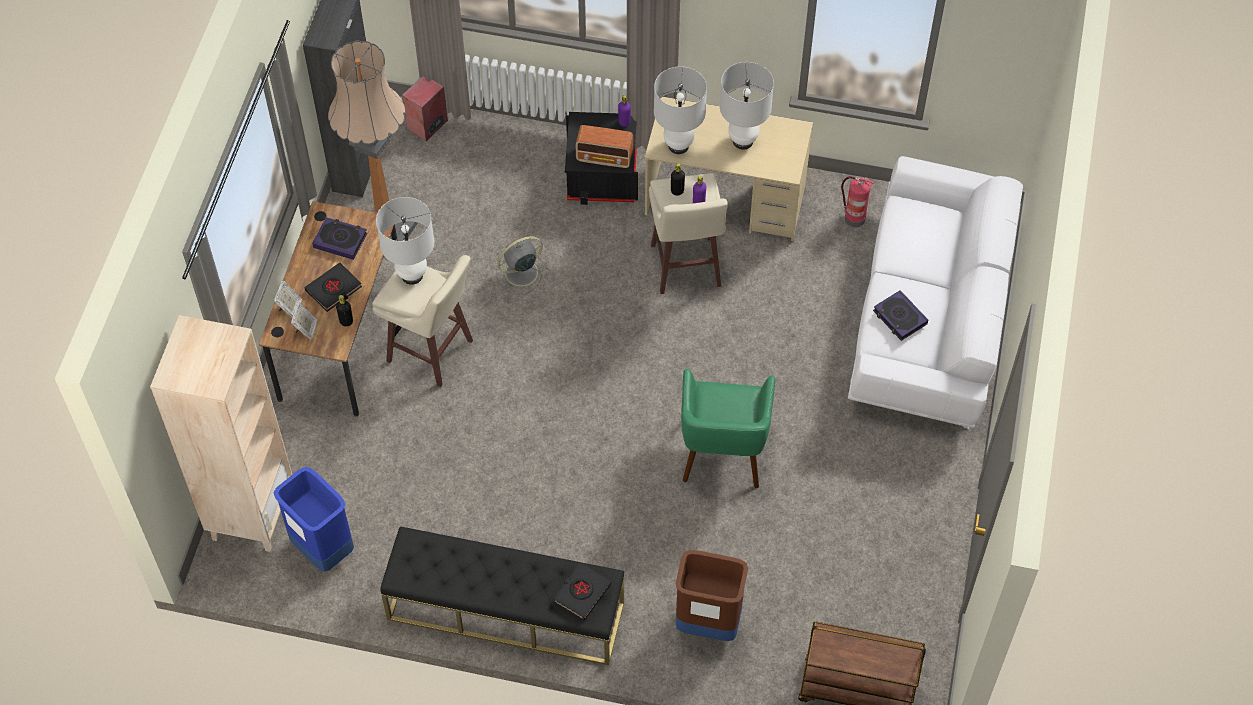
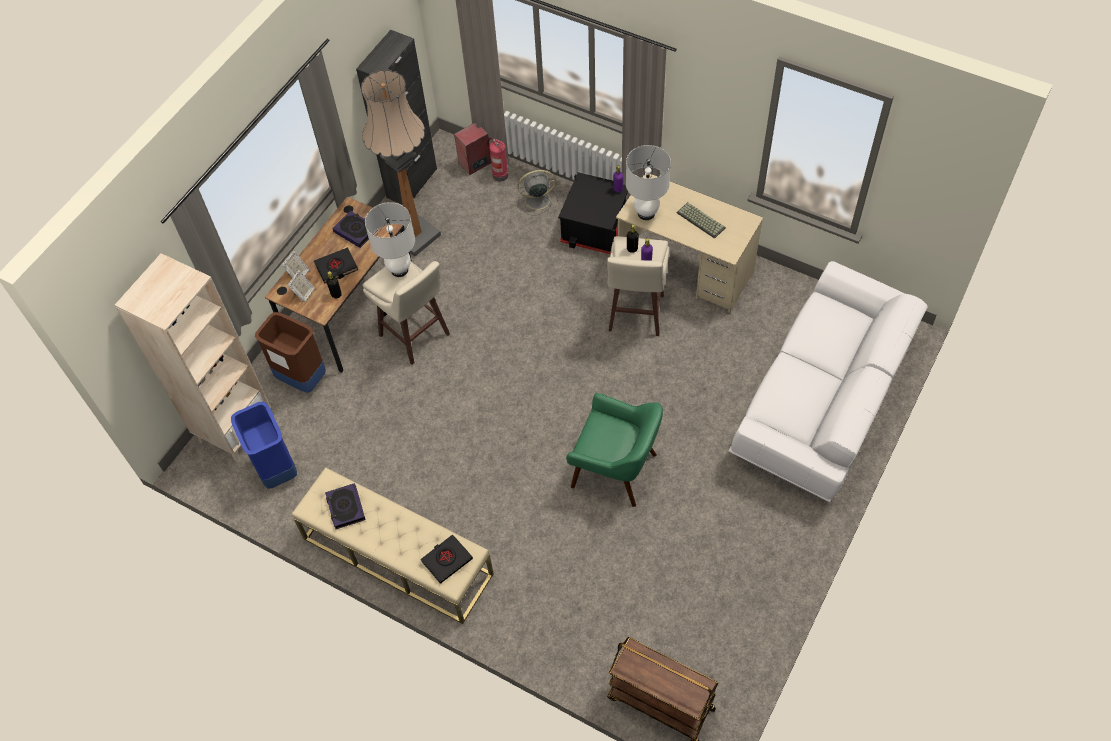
camera: 20 degrees right, 0 degrees up
black bench [380,526,624,665] -> beige bench [292,467,494,624]
grey fan [496,236,548,295] -> grey fan moved to [518,170,558,215]
radio [575,125,633,168] -> none
brown trash can [676,550,748,641] -> brown trash can moved to [255,312,326,393]
green armchair [681,369,775,488] -> green armchair turned 90 degrees counterclockwise [566,393,663,507]
white table lamp [720,62,774,150] -> keyboard [677,202,726,239]
fire extinguisher [841,176,874,227] -> fire extinguisher moved to [487,137,509,182]
book [873,290,928,341] -> book moved to [325,483,366,529]

